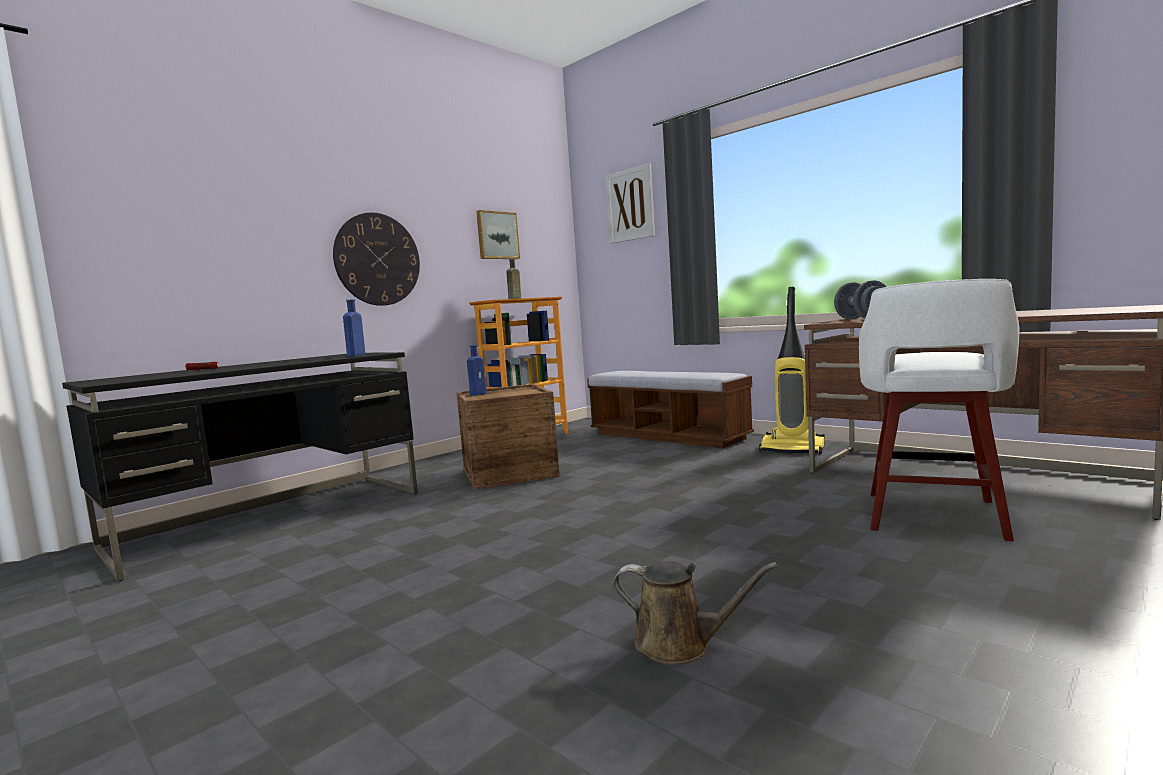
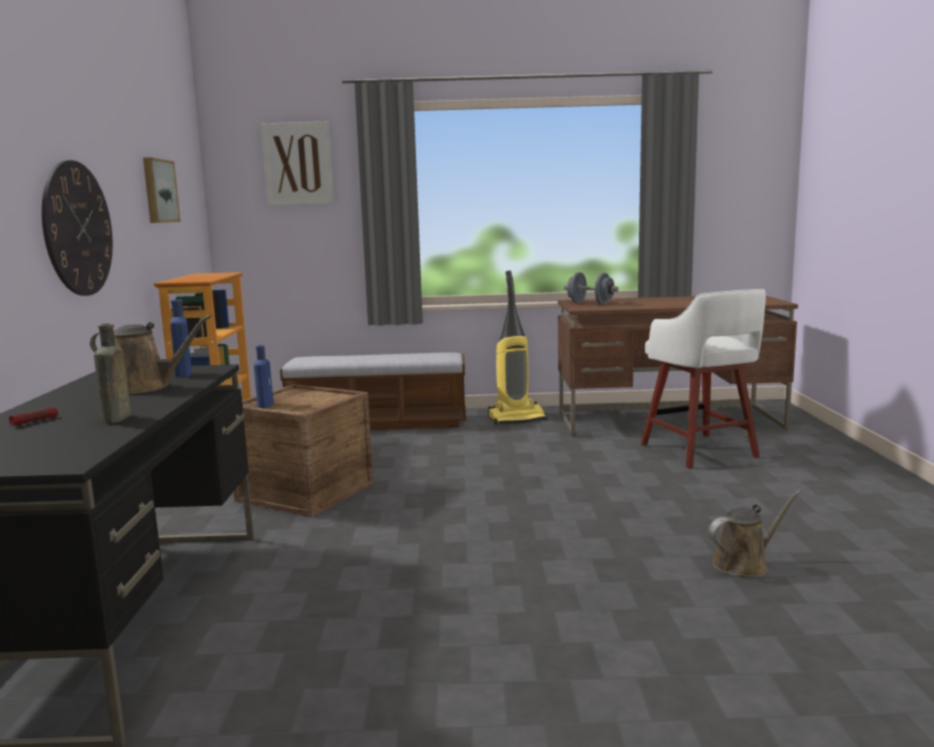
camera: 45 degrees left, 5 degrees up
brown bottle [506,259,521,299] -> brown bottle moved to [94,324,131,423]
none -> brown watering can [90,315,211,394]

